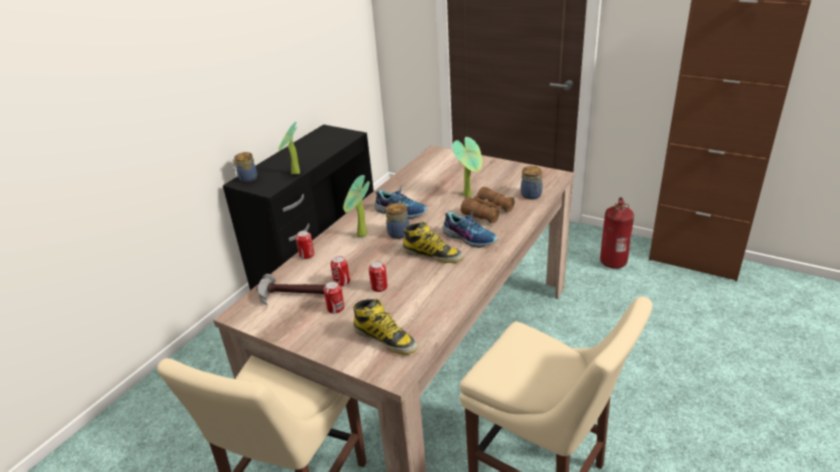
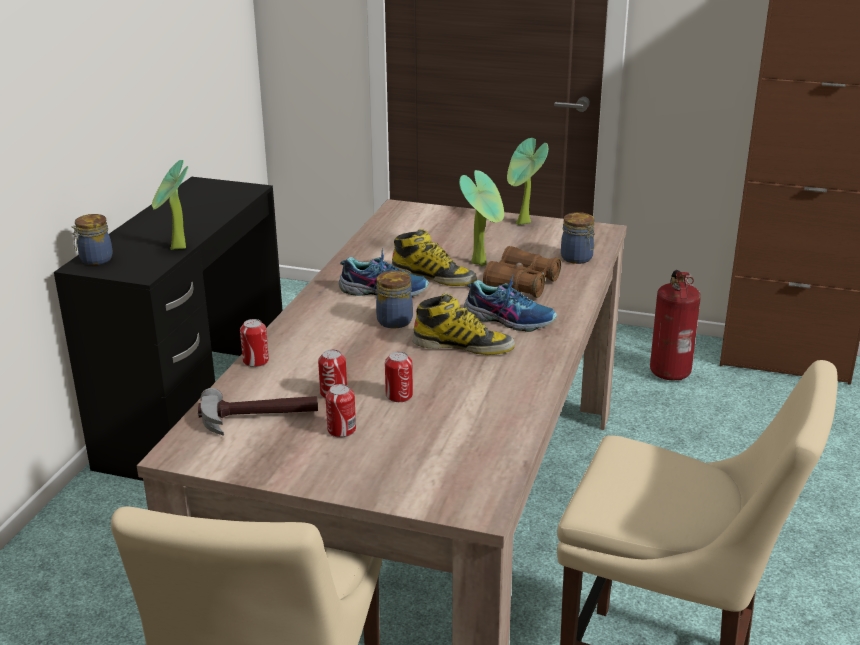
camera: 15 degrees left, 5 degrees down
potted plant [343,175,370,237] -> potted plant moved to [507,138,548,225]
boot [353,299,418,355] -> boot moved to [392,229,477,286]

